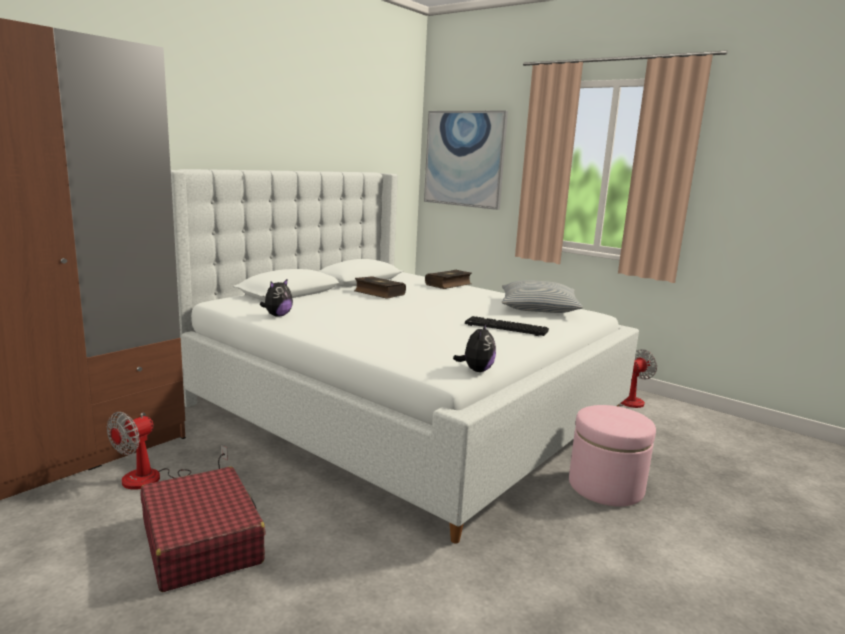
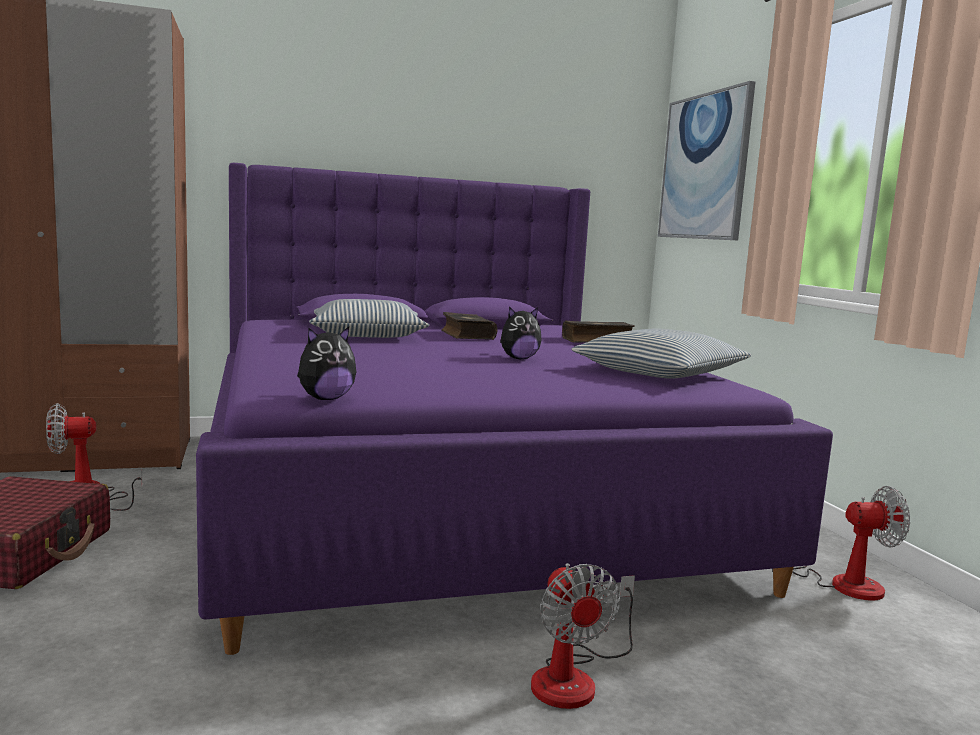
camera: 35 degrees right, 5 degrees down
white bed [171,169,639,543] -> purple bed [196,163,833,655]
plush toy [260,278,293,317] -> plush toy moved to [500,307,542,359]
keyboard [465,316,549,336] -> none
pink ottoman [569,405,656,507] -> fan [531,563,635,709]
none -> pillow [309,299,429,338]

